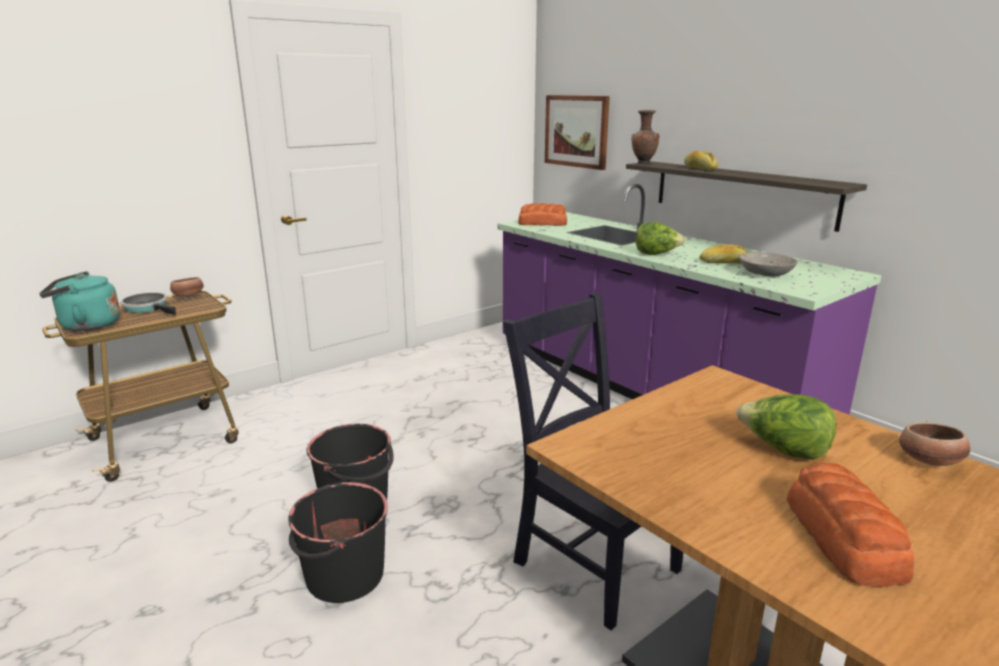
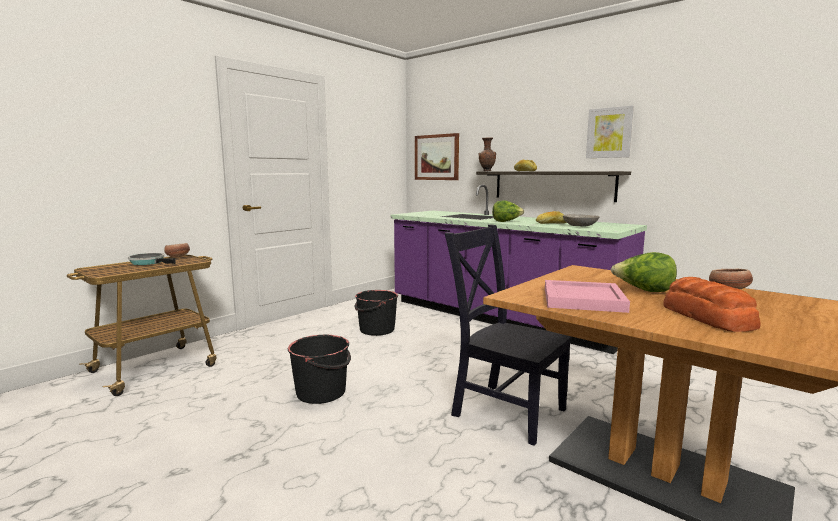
camera: 10 degrees left, 10 degrees down
turquoise kettle [39,271,120,331] -> none
black bucket [288,482,388,603] -> black bucket moved to [355,290,398,336]
bread [518,203,567,226] -> none
none -> pink tray [545,280,630,313]
none -> picture [586,106,634,158]

